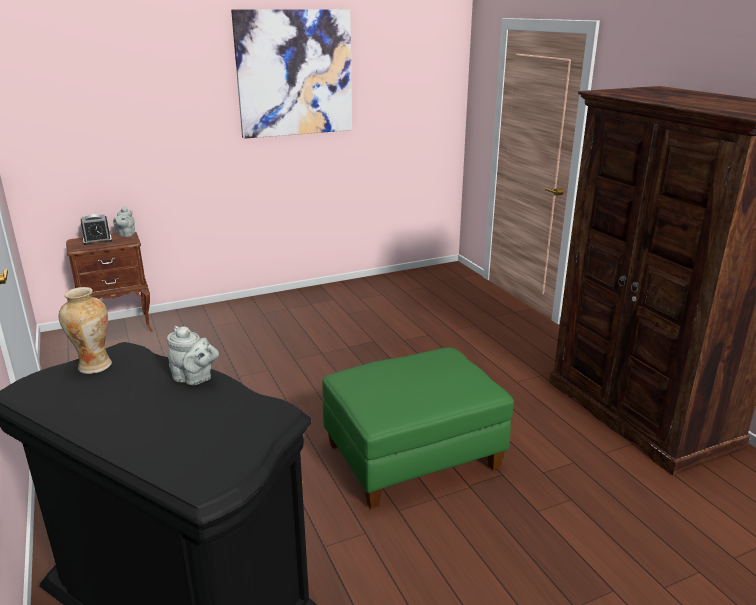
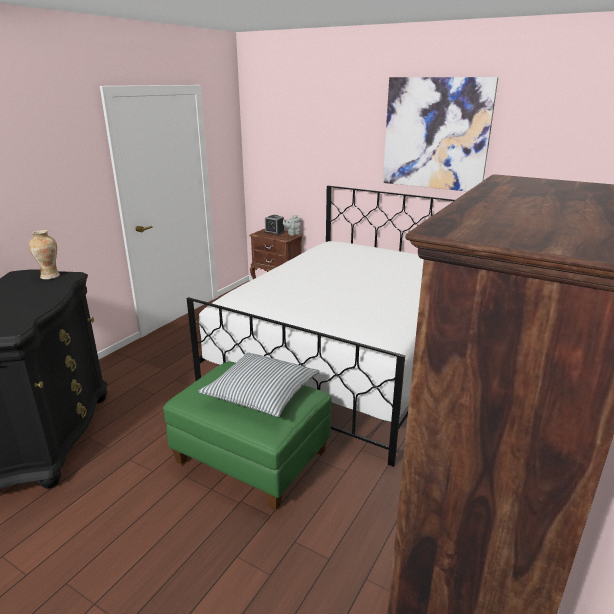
camera: 55 degrees right, 0 degrees up
grey teapot [167,326,219,385] -> none
none -> white bed [187,186,455,467]
none -> pillow [199,353,320,417]

